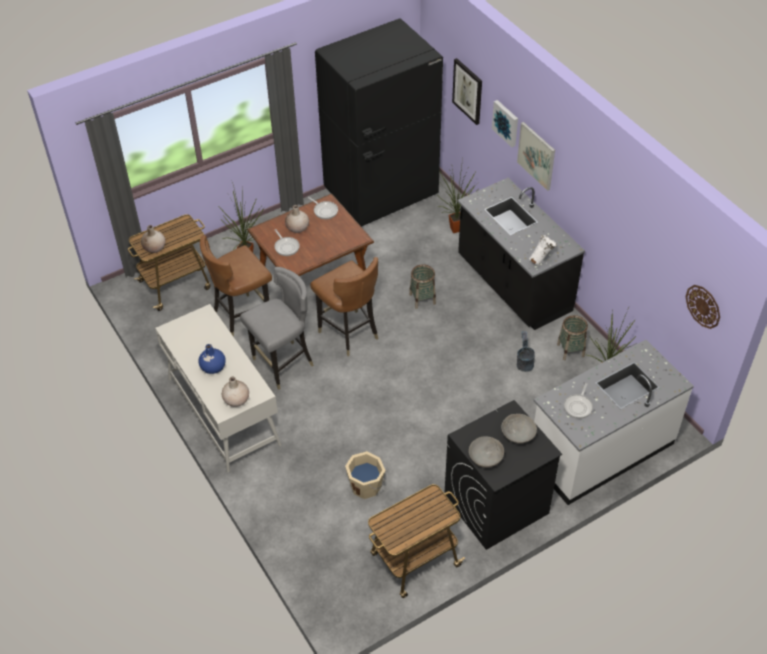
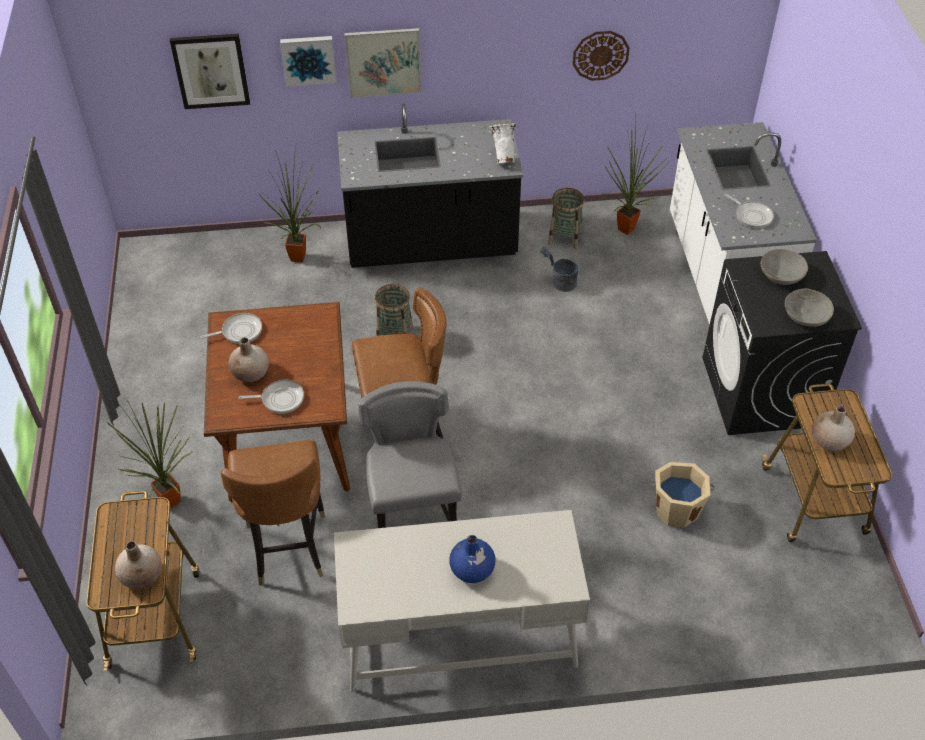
camera: 65 degrees left, 0 degrees up
beige vase [222,377,249,407] -> beige vase moved to [812,405,855,451]
black fridge [315,19,443,227] -> none
wall clock [686,285,720,329] -> wall clock moved to [573,31,630,81]

